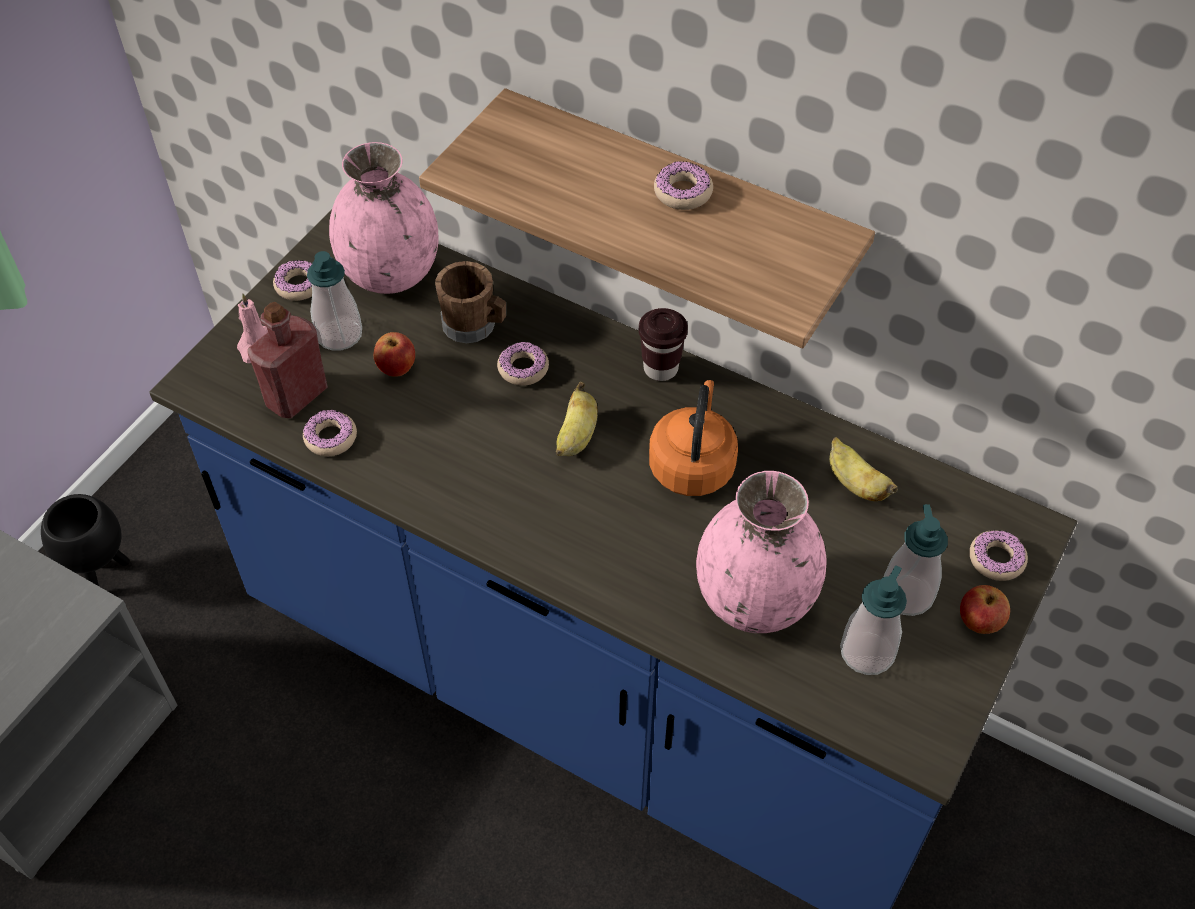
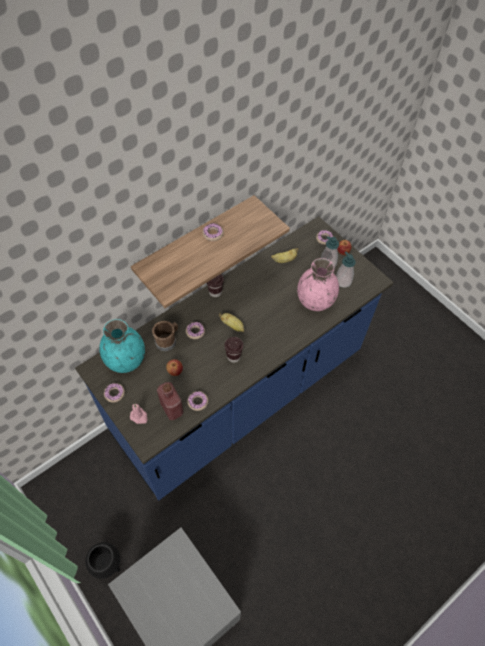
camera: 70 degrees left, 5 degrees up
soap dispenser [307,251,362,350] -> none
pink vase [329,142,439,294] -> turquoise vase [99,319,145,373]
orange kettle [649,380,738,496] -> none
none -> brown cup [224,337,243,363]

